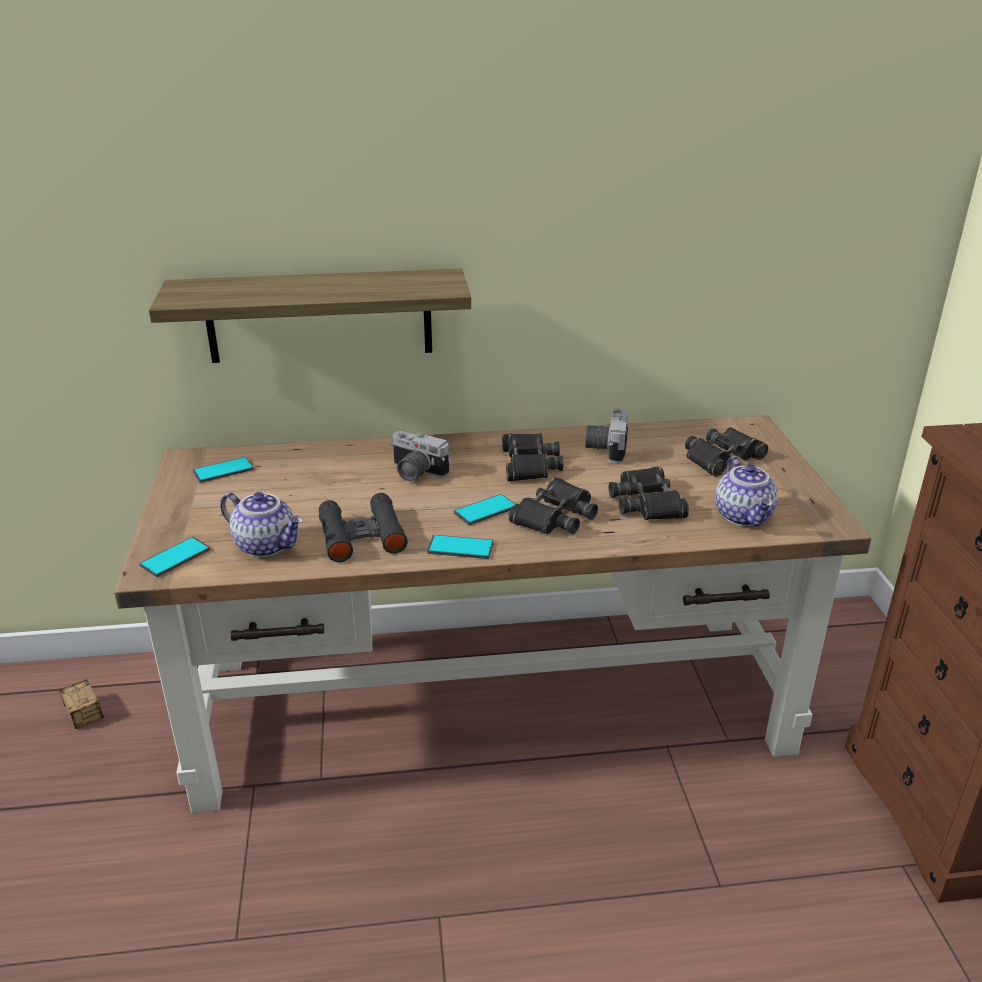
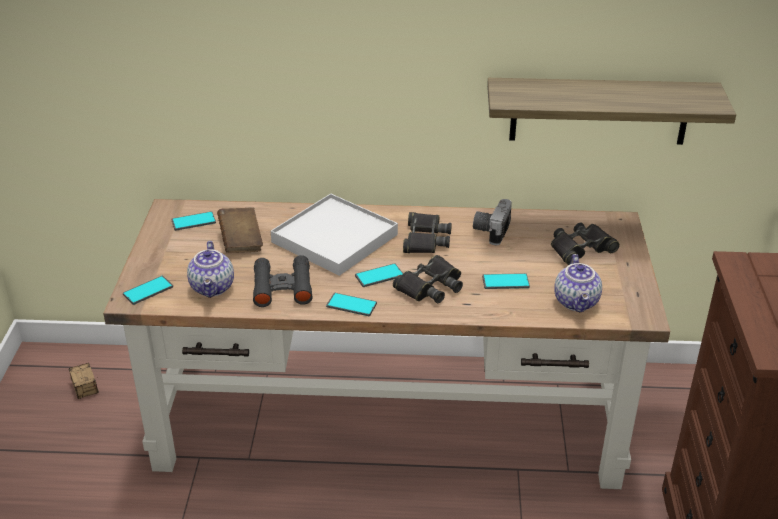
camera: 10 degrees right, 5 degrees up
shelf [149,269,471,363] -> shelf moved to [487,78,736,145]
teapot [220,492,303,557] -> teapot turned 45 degrees clockwise [187,241,234,298]
camera [390,431,450,482] -> white tray [271,194,398,276]
black binoculars [608,467,689,520] -> phone [482,273,530,289]
none -> brown book [217,208,263,253]

